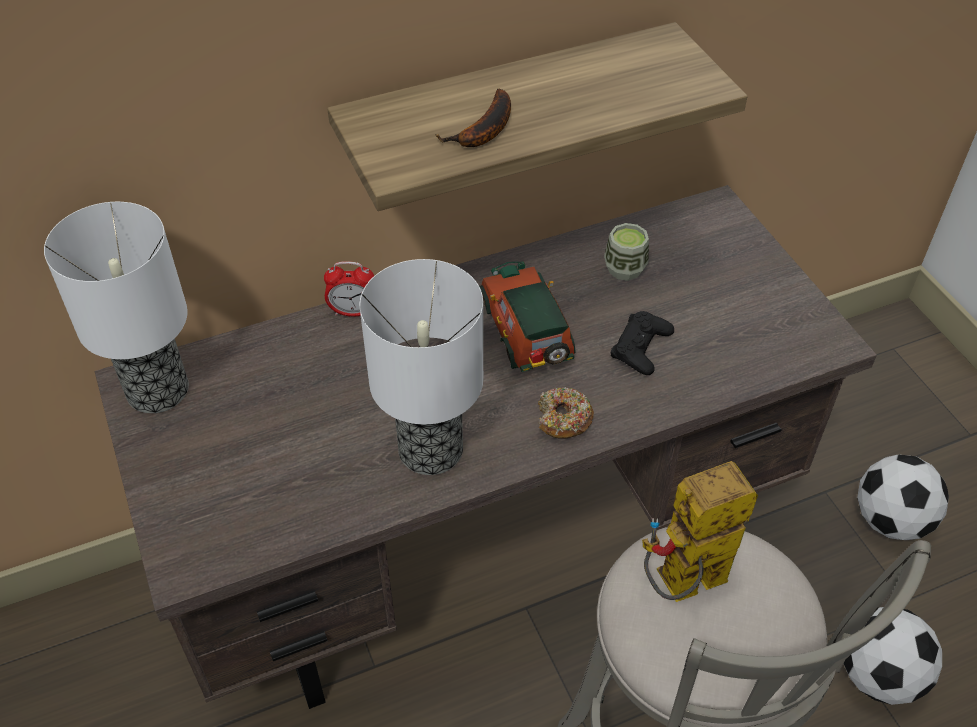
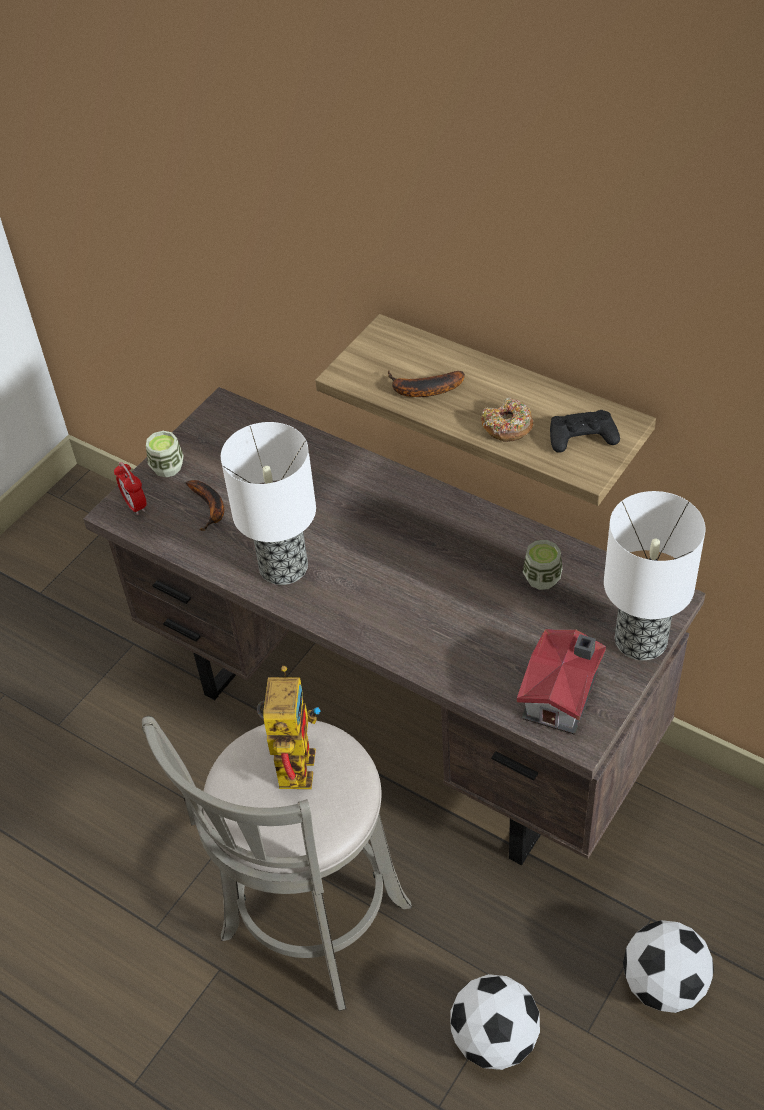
camera: 60 degrees right, 0 degrees up
table lamp [44,202,189,413] -> table lamp moved to [604,491,705,660]
alarm clock [324,261,374,317] -> alarm clock moved to [114,462,147,515]
toy car [479,262,576,372] -> none
donut [538,387,594,439] -> donut moved to [481,398,533,442]
black game controller [610,311,674,375] -> black game controller moved to [550,410,620,453]
toy robot [642,461,758,602] -> toy robot turned 60 degrees clockwise [257,666,321,789]
none -> cup [146,431,184,477]
none -> banana [186,480,224,531]
none -> toy house [517,629,606,734]

